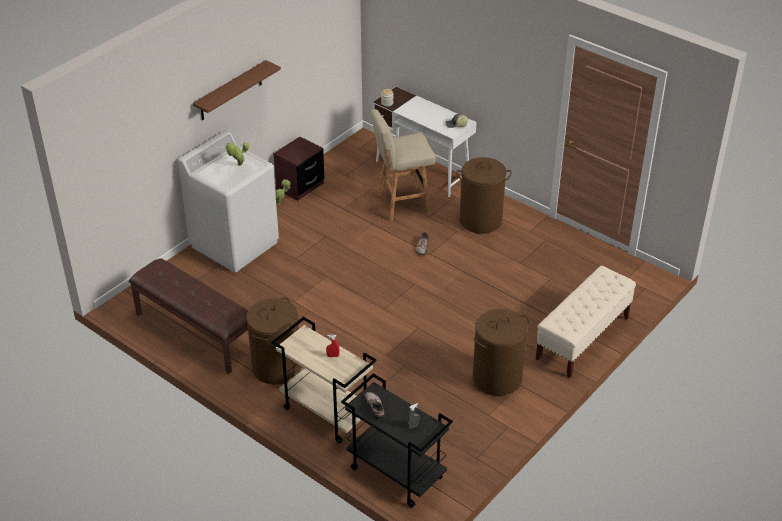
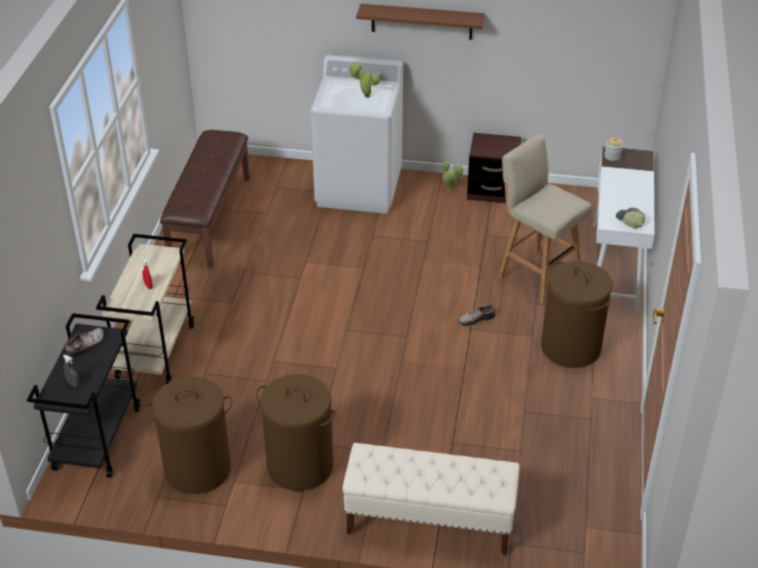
camera: 60 degrees right, 0 degrees up
brown laundry basket [246,297,301,385] -> brown laundry basket moved to [144,377,233,494]

